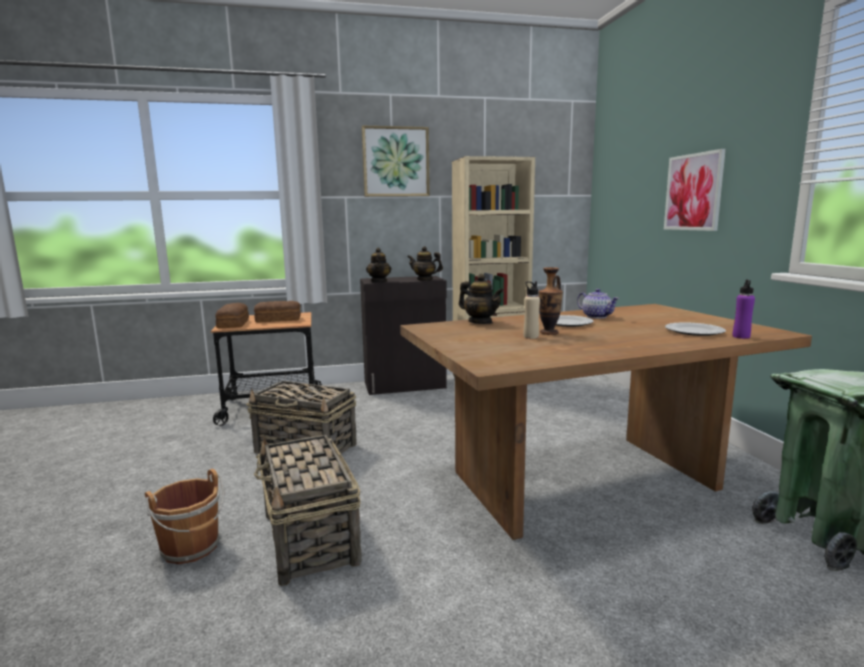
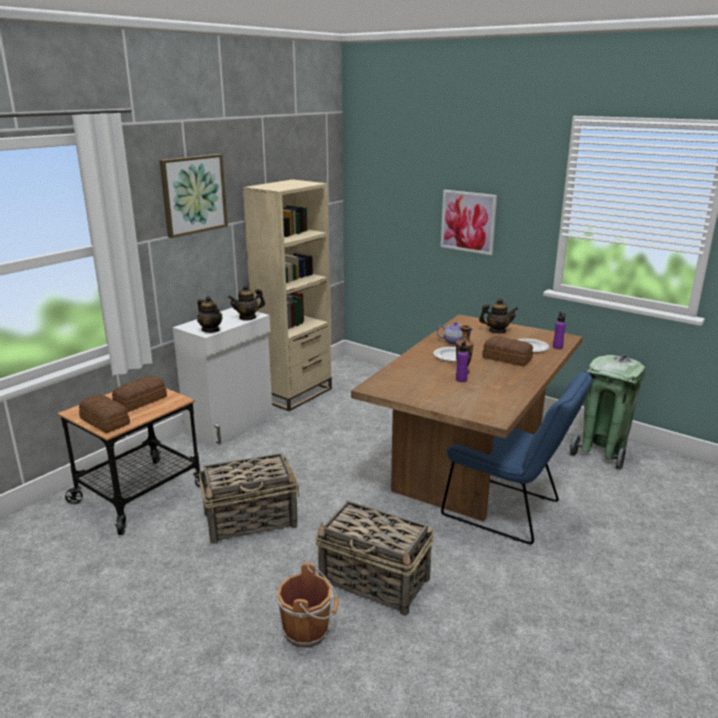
camera: 40 degrees left, 10 degrees up
black cabinet [360,276,447,395] -> white cabinet [173,307,273,447]
teapot [459,274,504,324] -> teapot moved to [479,298,518,333]
beige bottle [524,281,540,339] -> purple bottle [456,340,469,382]
none -> blue chair [441,370,592,544]
none -> bread [482,336,533,366]

